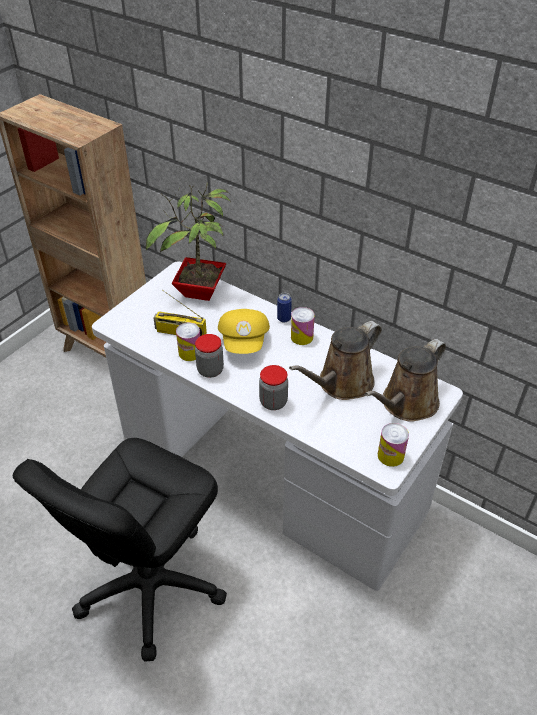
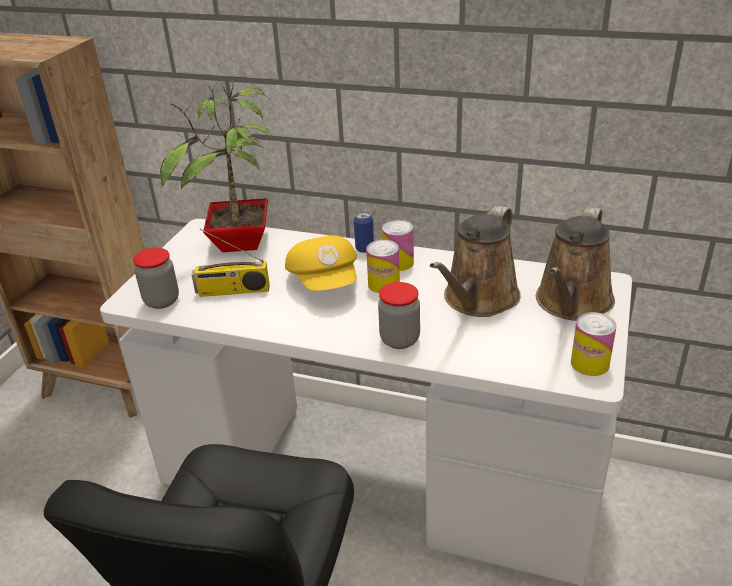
camera: 15 degrees left, 10 degrees down
can [176,323,200,361] -> can moved to [366,240,400,293]
jar [195,334,224,378] -> jar moved to [133,248,179,309]

